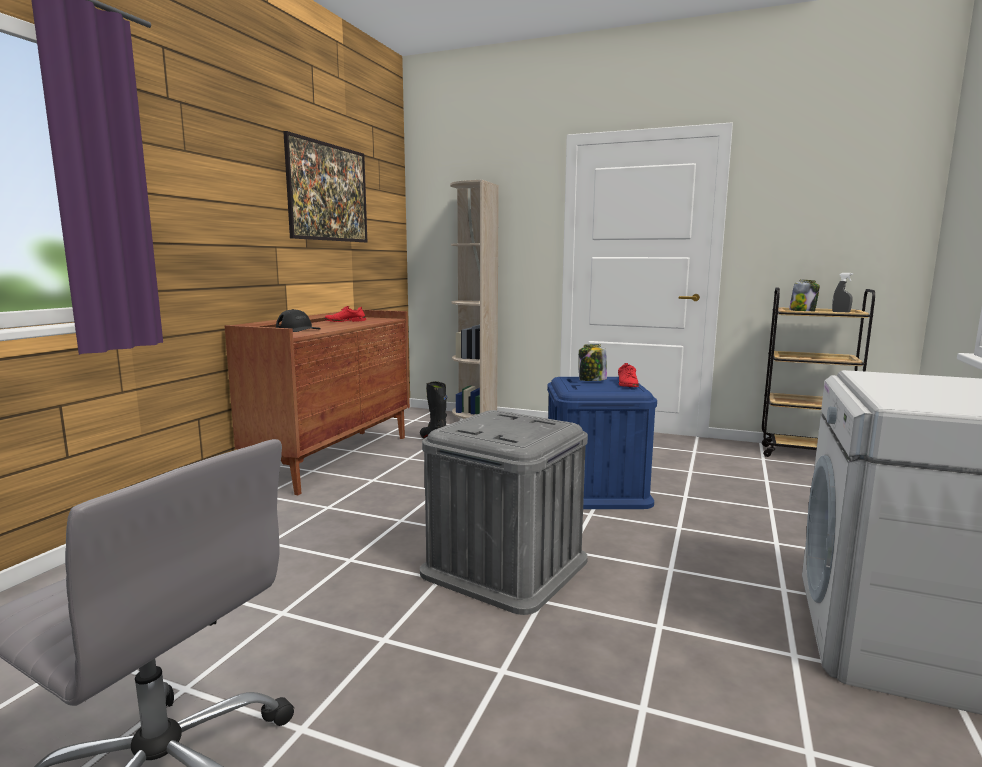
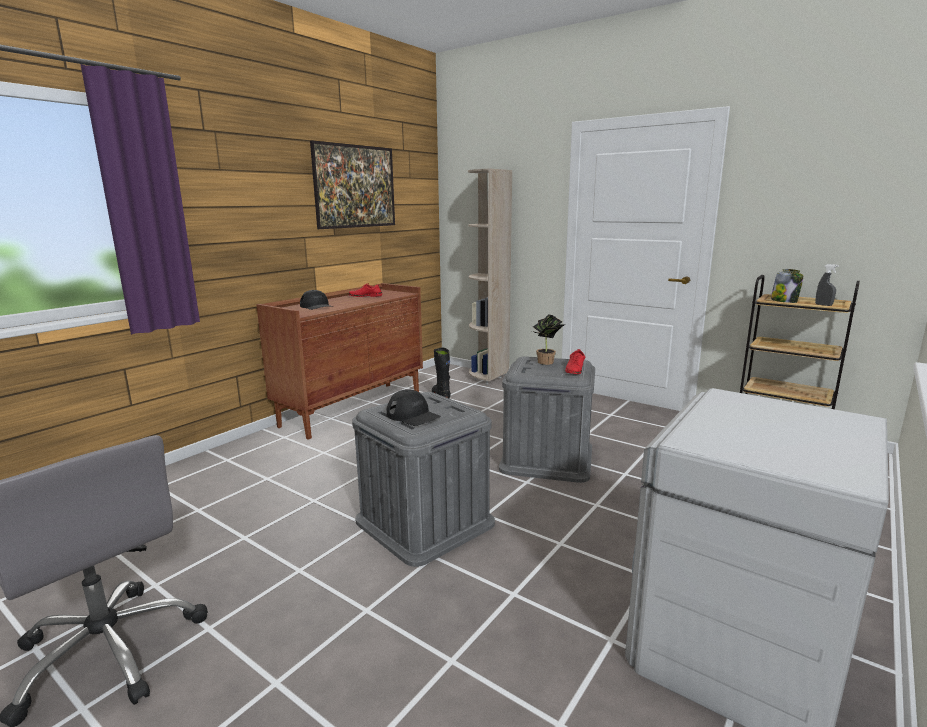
camera: 15 degrees right, 5 degrees up
blue storage box [547,377,657,509] -> grey storage box [499,356,595,483]
jar [579,344,607,381] -> potted plant [532,314,566,365]
none -> black cap [386,389,441,426]

